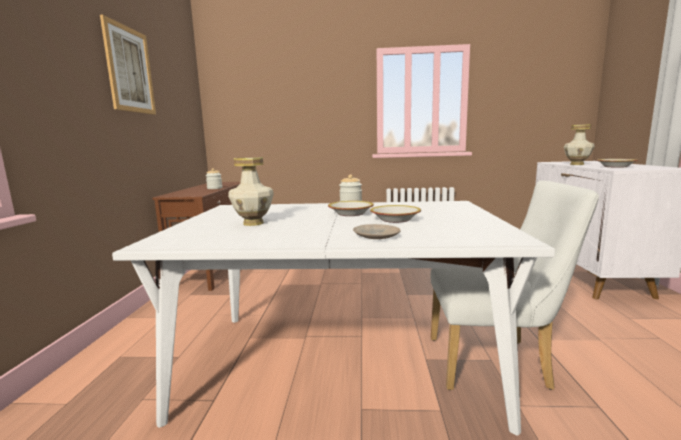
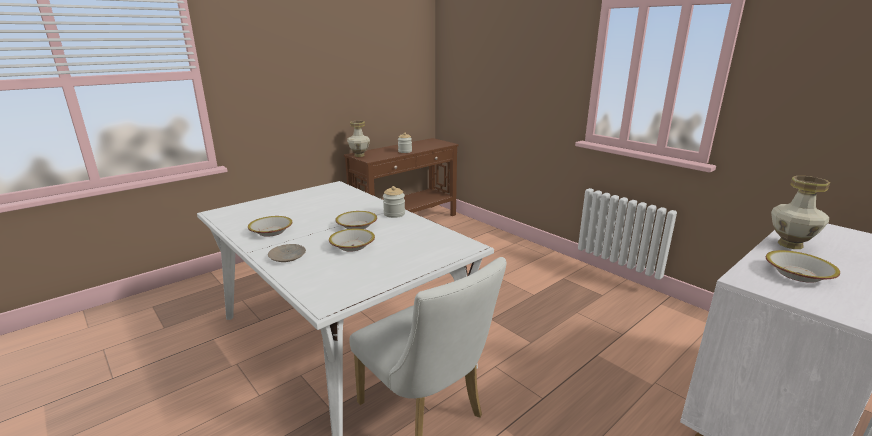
camera: 45 degrees right, 10 degrees up
picture [100,15,156,115] -> none
vase [228,157,274,226] -> vase moved to [347,121,370,157]
none -> bowl [248,216,292,237]

